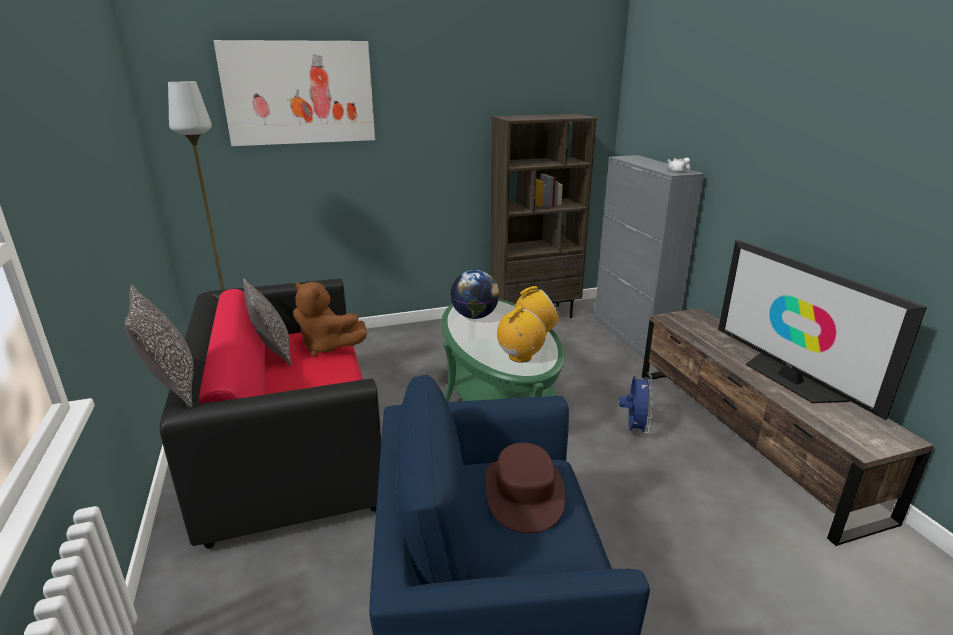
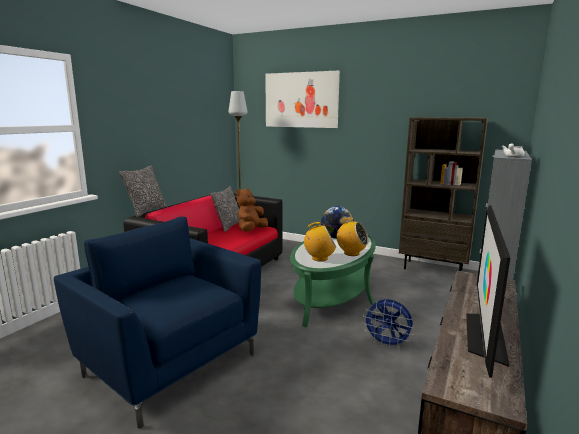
camera: 45 degrees right, 10 degrees down
brown plush toy [293,282,367,357] -> brown plush toy turned 45 degrees clockwise [236,188,268,232]
brown hat [486,443,565,533] -> none
blue fan [619,373,653,436] -> blue fan turned 60 degrees clockwise [362,299,414,349]

